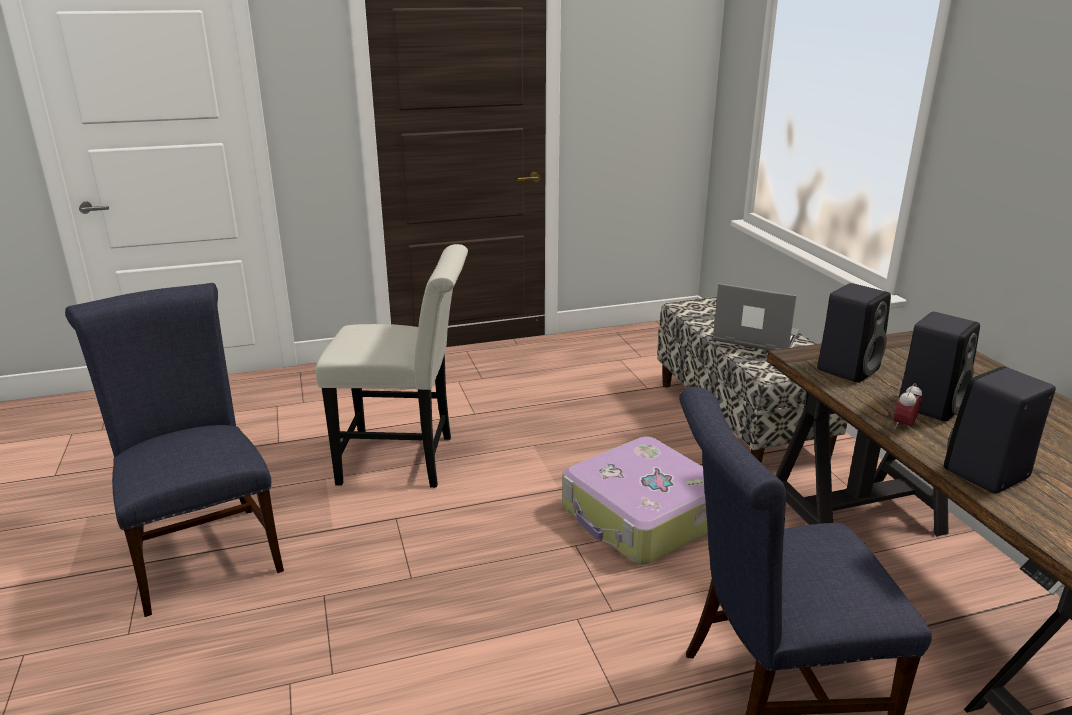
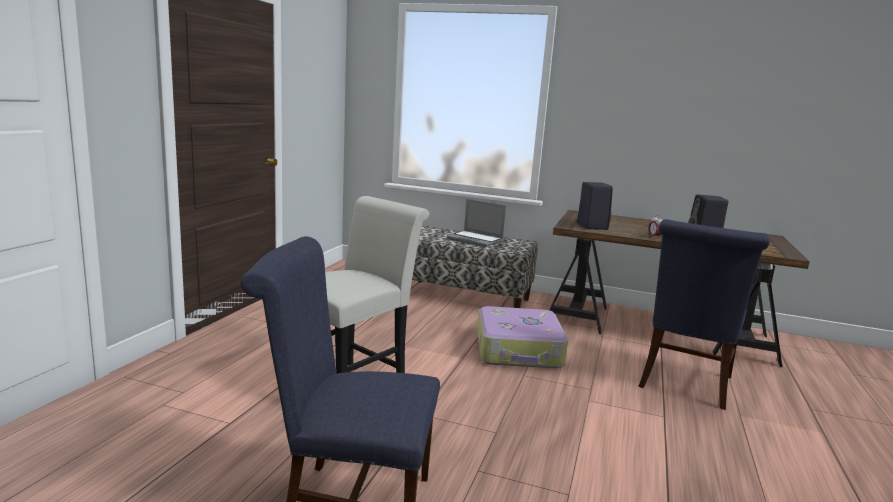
camera: 55 degrees left, 10 degrees down
laptop [713,283,800,351] -> laptop turned 120 degrees counterclockwise [447,199,506,247]
black speaker [898,312,980,421] -> none

